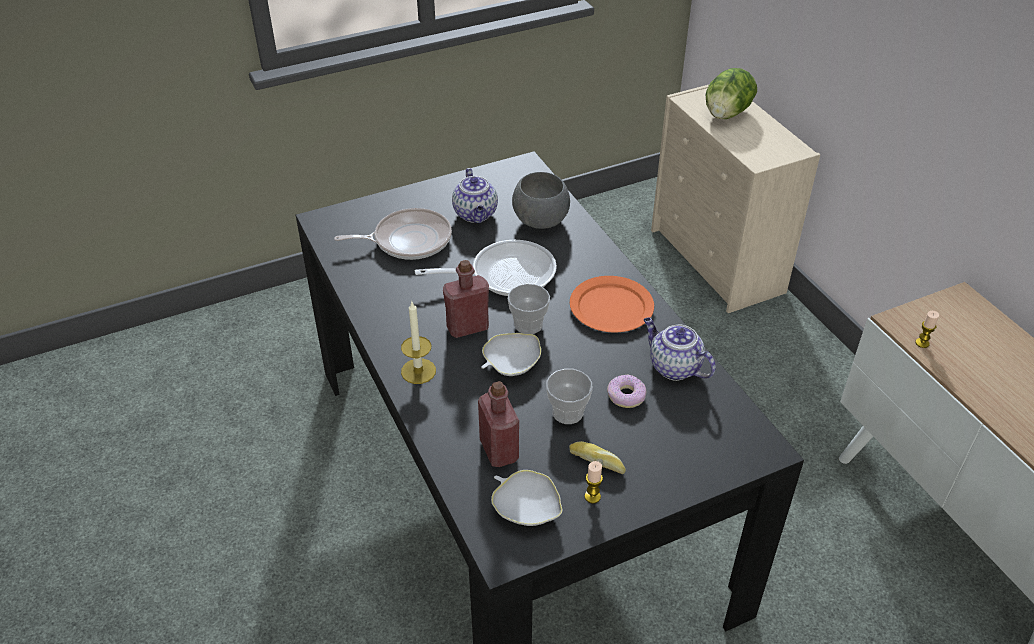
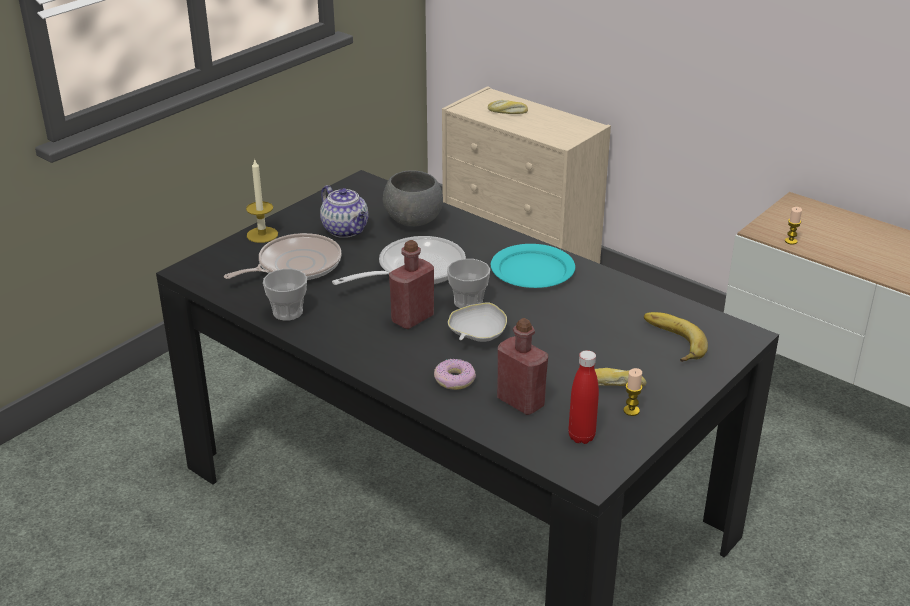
camera: 25 degrees left, 10 degrees down
candle [401,302,436,384] -> candle moved to [246,158,278,243]
white bowl [491,470,562,526] -> red bottle [568,350,599,444]
cup [546,369,593,424] -> cup moved to [263,269,307,321]
orange plate [570,276,654,332] -> turquoise plate [491,244,575,288]
donut [607,375,646,408] -> donut moved to [434,359,476,390]
teapot [644,318,716,381] -> none
lettuce [706,68,757,119] -> bread [488,100,528,114]
none -> banana [644,312,708,362]

